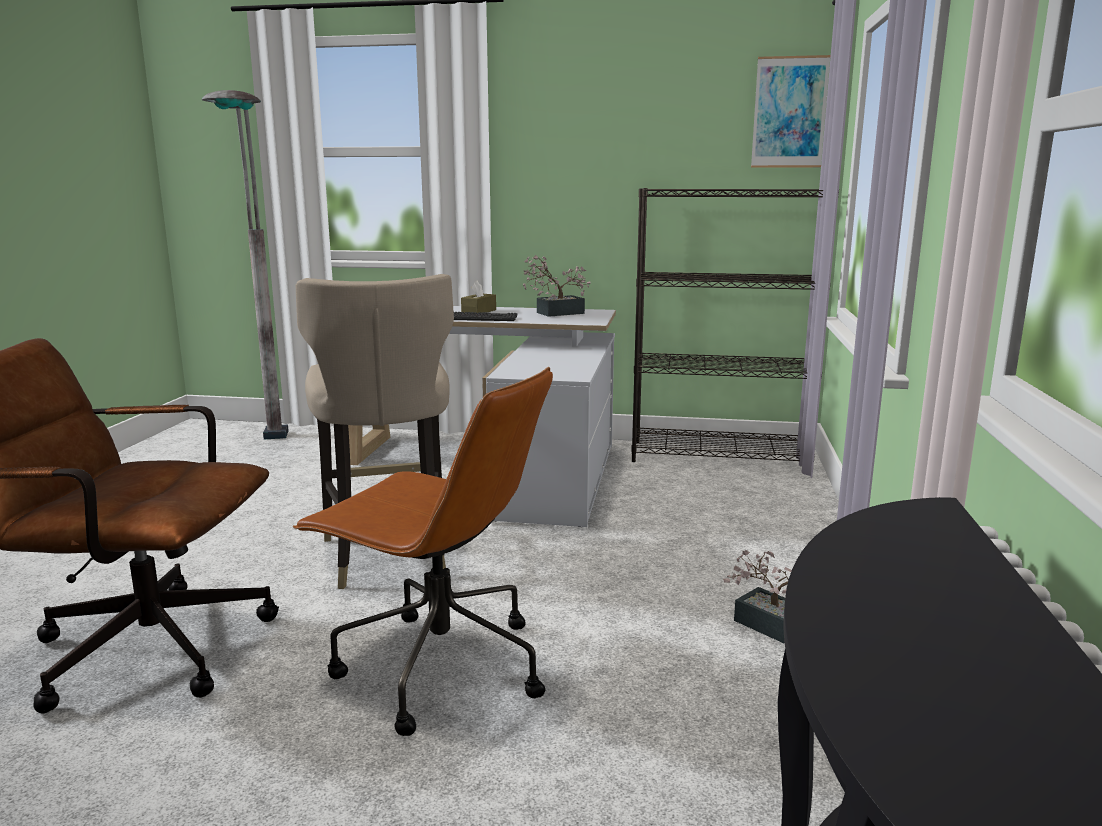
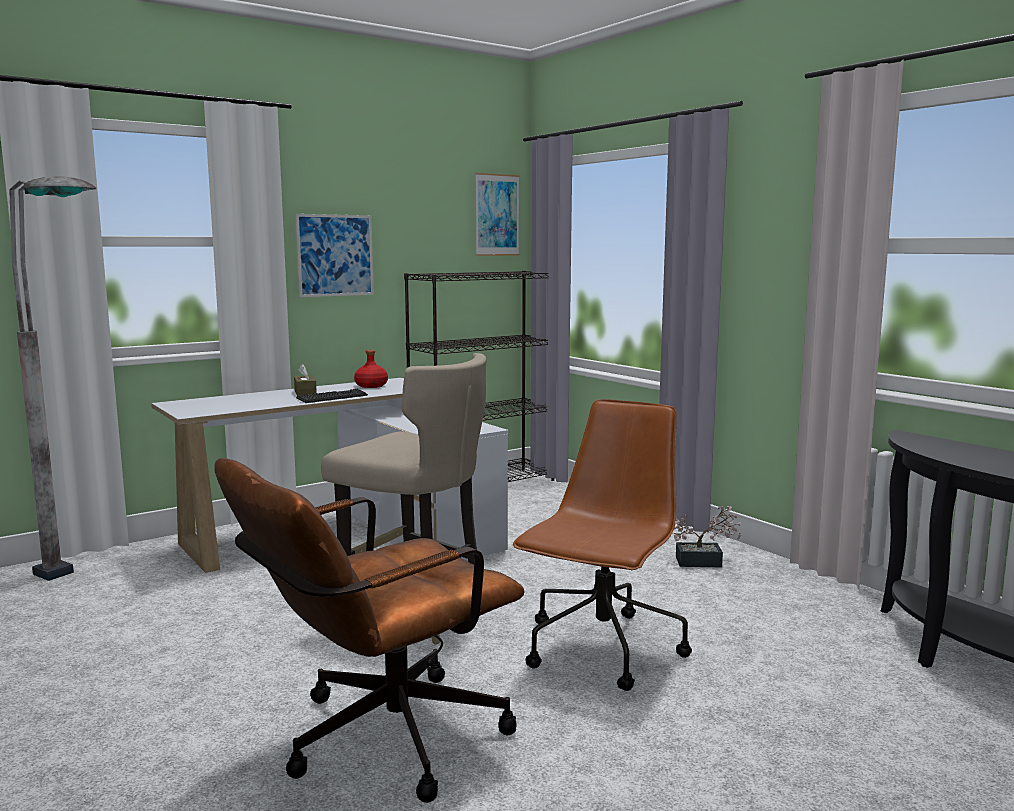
camera: 45 degrees left, 5 degrees down
brown office chair [293,367,553,736] -> brown office chair turned 45 degrees counterclockwise [513,399,692,691]
potted plant [523,255,591,317] -> red bottle [354,350,388,388]
none -> picture [295,214,374,297]

